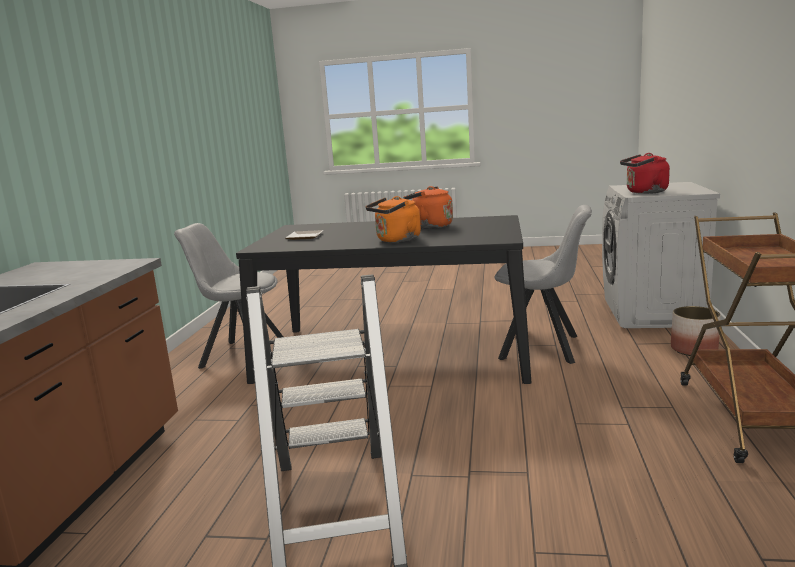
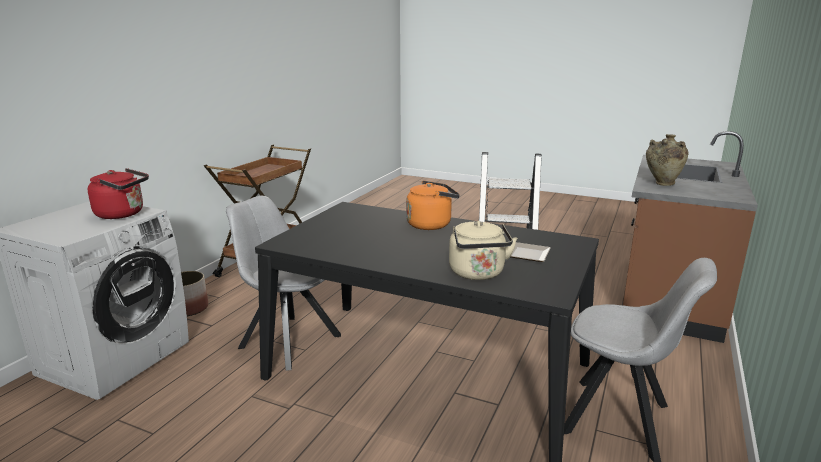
camera: 165 degrees left, 5 degrees up
orange kettle [403,186,453,229] -> none
none -> beige kettle [449,221,517,280]
none -> beige vase [646,134,688,186]

